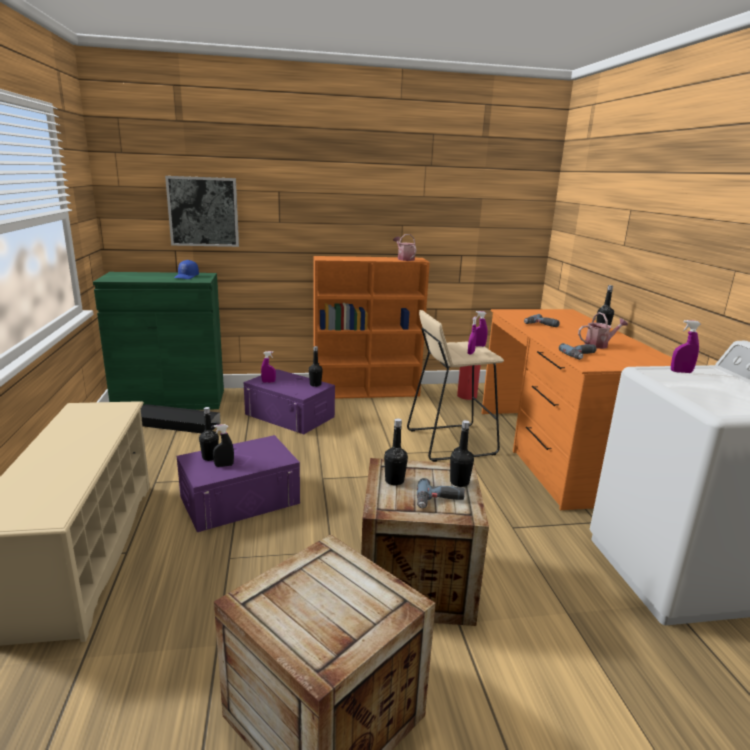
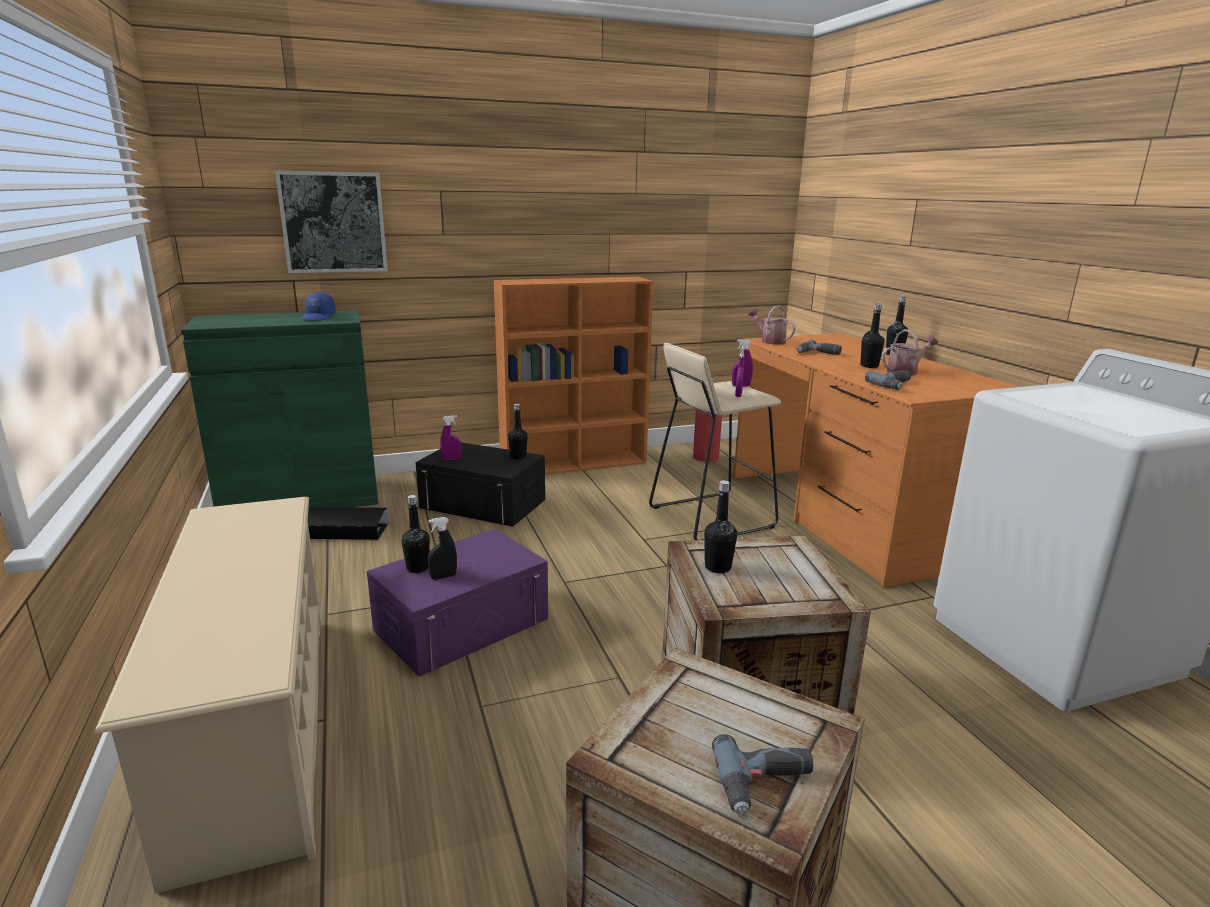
camera: 10 degrees left, 0 degrees up
purple storage box [244,369,335,434] -> black storage box [415,442,545,527]
watering can [393,234,417,261] -> watering can moved to [749,306,796,344]
power drill [417,478,465,508] -> power drill moved to [712,734,813,814]
black bottle [450,420,474,487] -> black bottle moved to [860,304,885,368]
purple spray bottle [671,320,701,373] -> none

